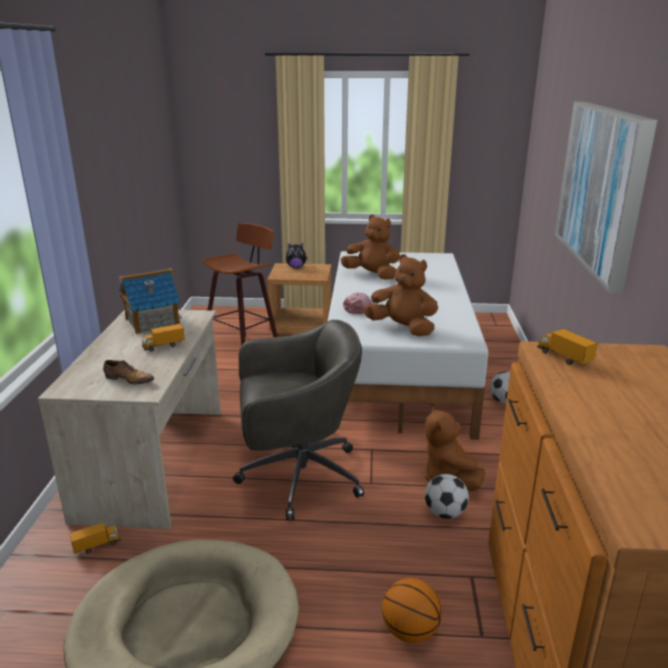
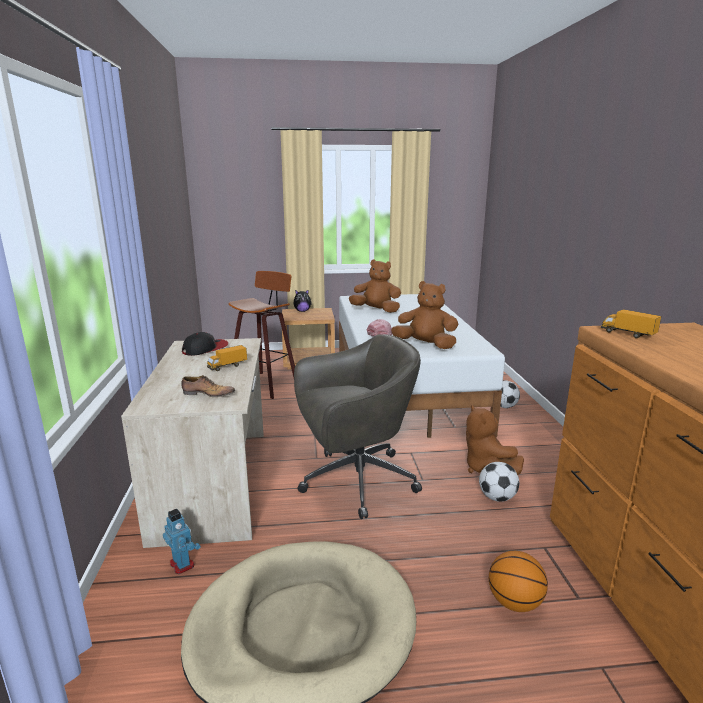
camera: 10 degrees left, 5 degrees down
toy truck [69,522,121,554] -> toy robot [163,509,201,574]
toy house [119,268,182,334] -> cap [182,332,228,356]
picture [554,102,657,293] -> none

